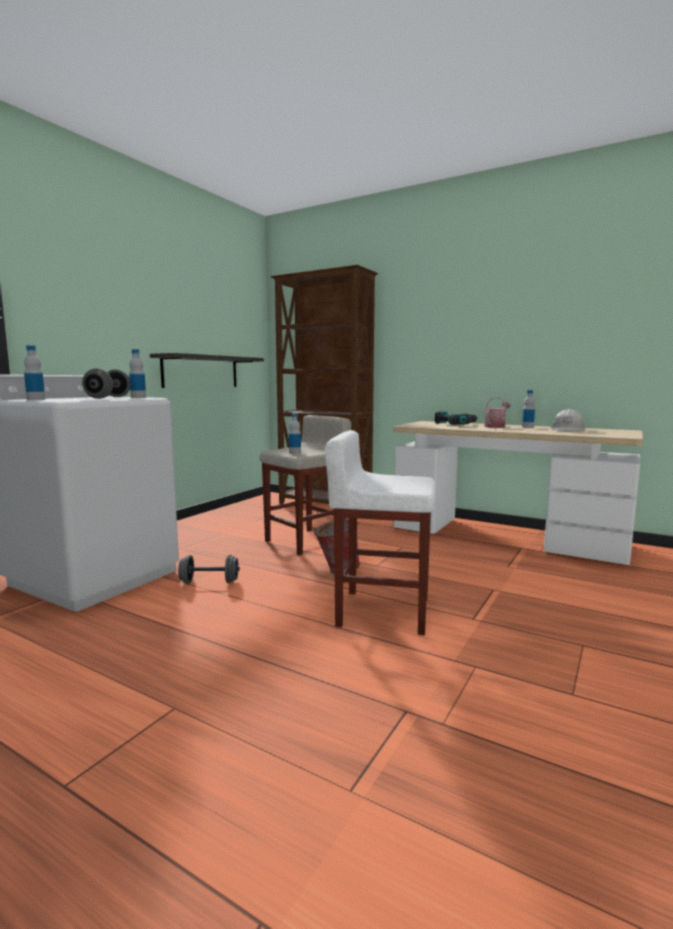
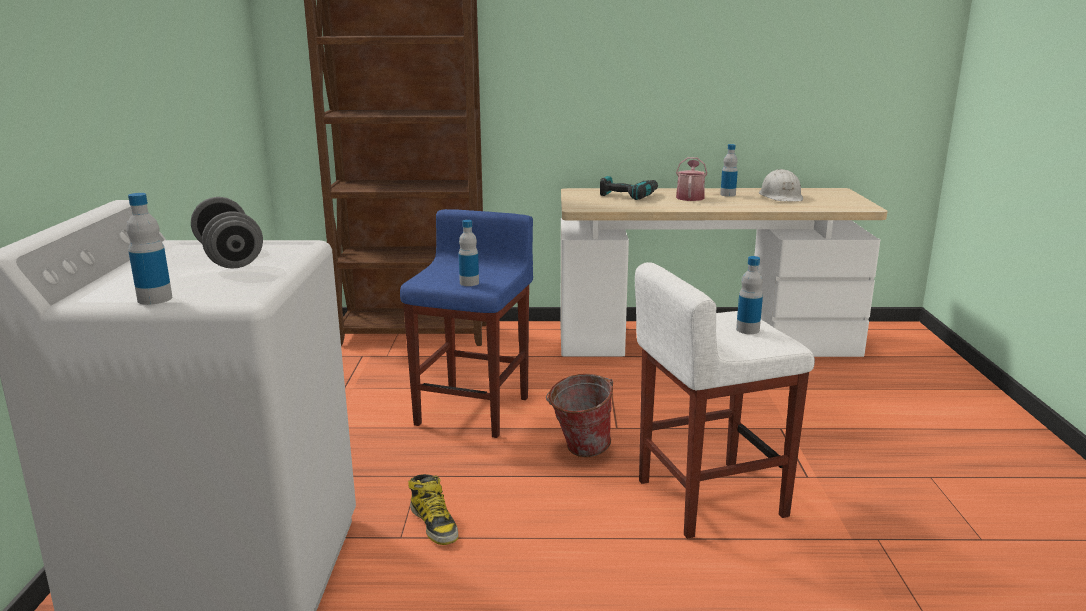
camera: 30 degrees left, 10 degrees up
bottle [129,349,146,398] -> bottle moved to [736,256,763,334]
shelf [150,353,264,388] -> none
grey dumbbell [178,555,240,584] -> boot [408,474,459,545]
beige stool [260,415,351,555] -> blue stool [400,209,533,438]

